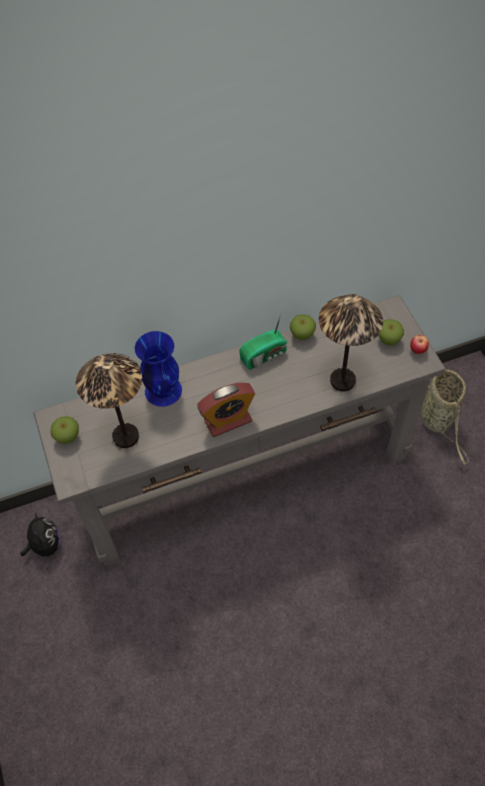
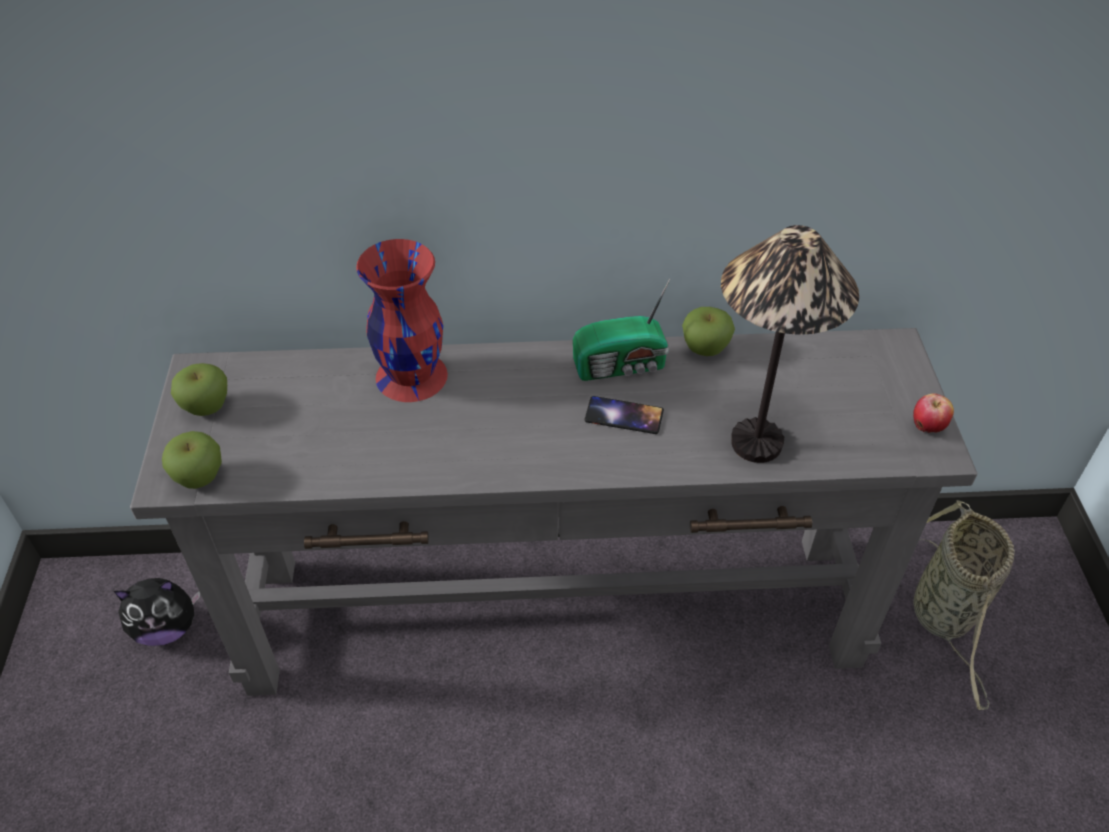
camera: 15 degrees right, 10 degrees down
plush toy [21,513,60,556] -> plush toy turned 75 degrees clockwise [114,578,200,646]
table lamp [76,353,142,448] -> none
blue vase [135,331,182,407] -> red vase [356,239,448,402]
alarm clock [197,383,255,437] -> none
apple [378,319,404,346] -> apple moved to [162,431,222,489]
none -> phone [584,396,664,434]

